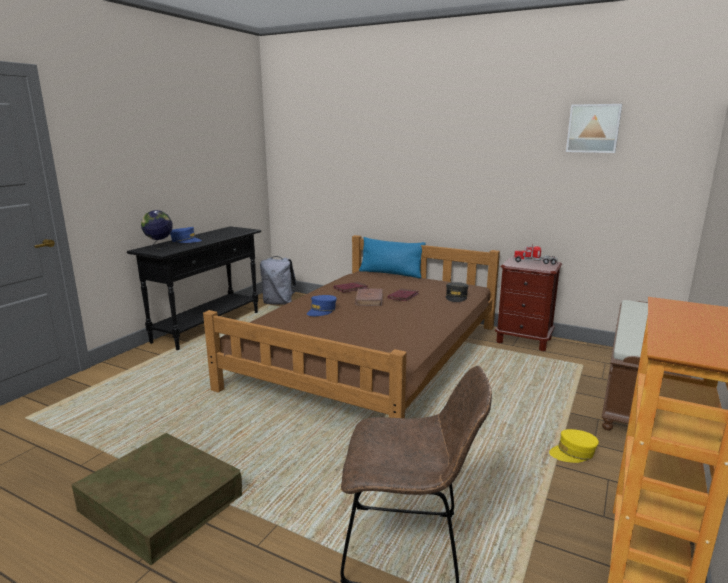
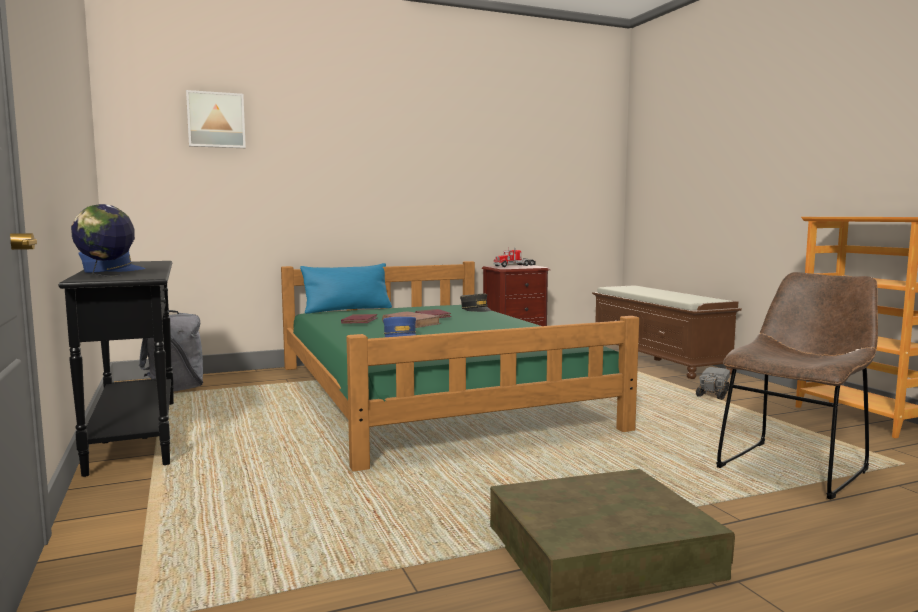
camera: 50 degrees left, 10 degrees down
brown bed [203,235,500,418] -> green bed [281,261,639,471]
yellow cap [549,429,599,463] -> toy truck [696,367,730,400]
picture [566,104,622,153] -> picture moved to [186,90,246,148]

